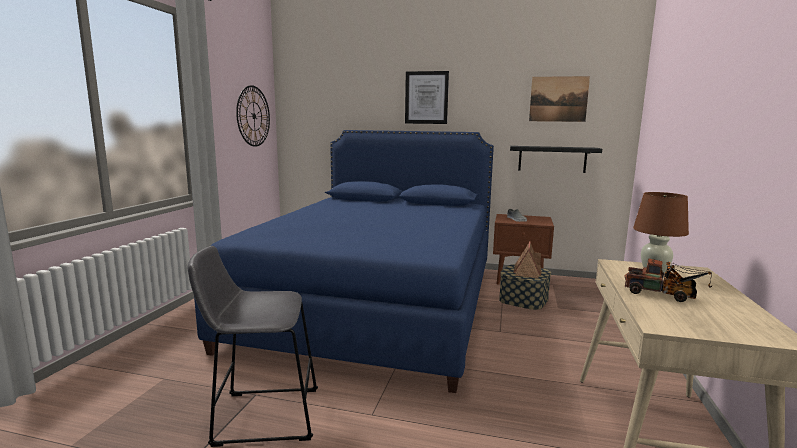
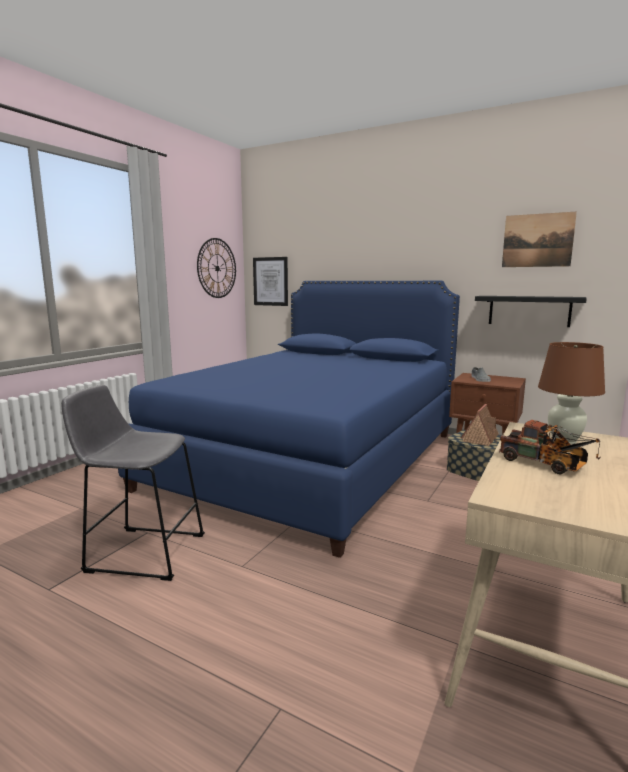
camera: 15 degrees right, 0 degrees up
picture [405,71,449,124] -> picture moved to [253,257,288,306]

